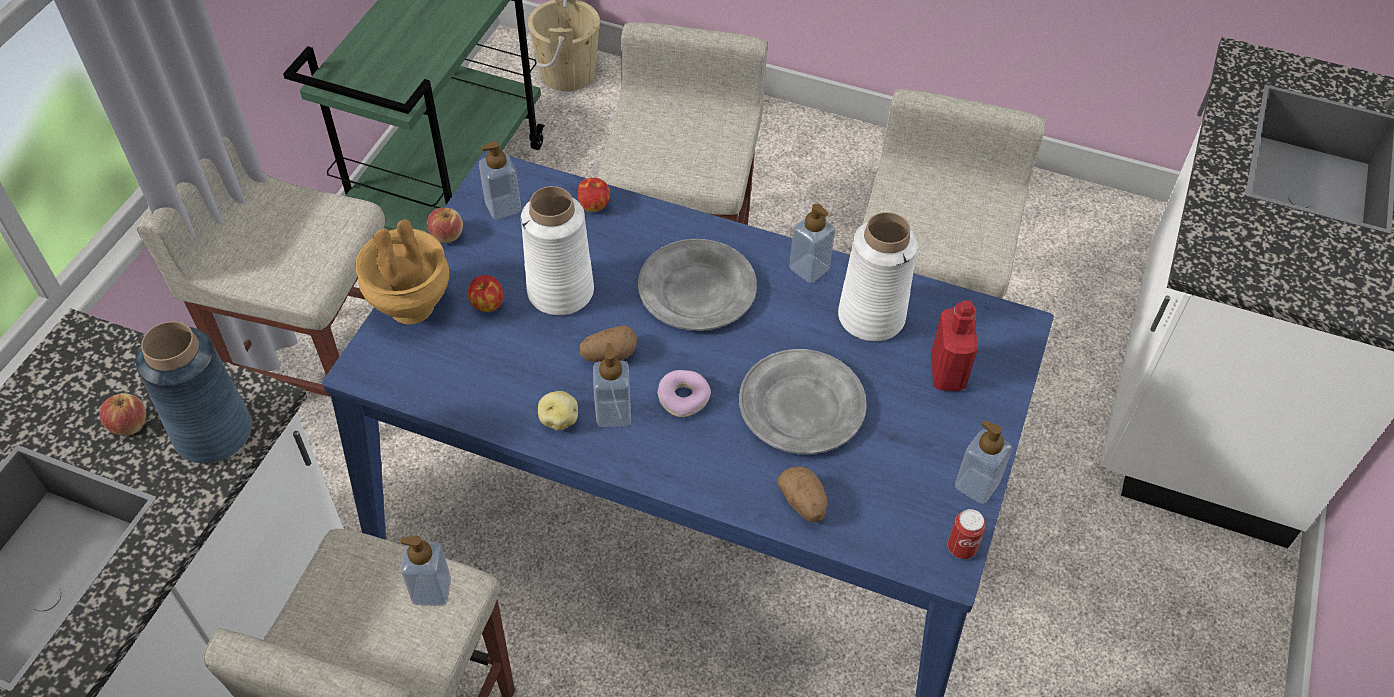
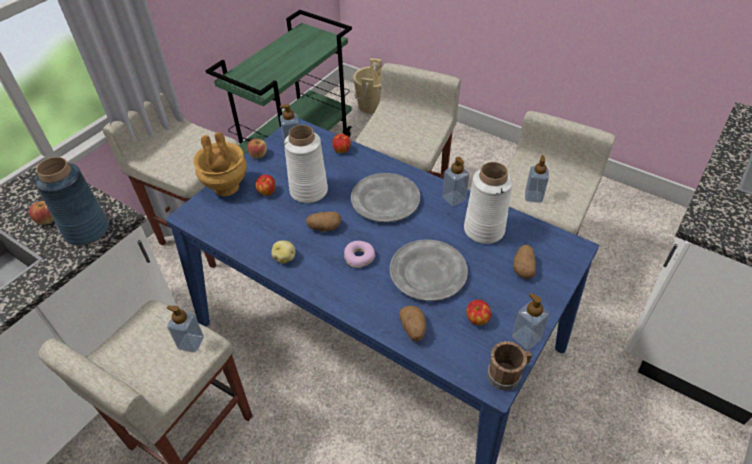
camera: 15 degrees right, 5 degrees down
soap dispenser [593,343,631,427] -> soap dispenser moved to [525,155,549,203]
red bottle [931,300,978,391] -> potato [513,245,536,279]
can [948,509,986,559] -> brown mug [487,341,532,391]
none -> apple [466,300,491,325]

